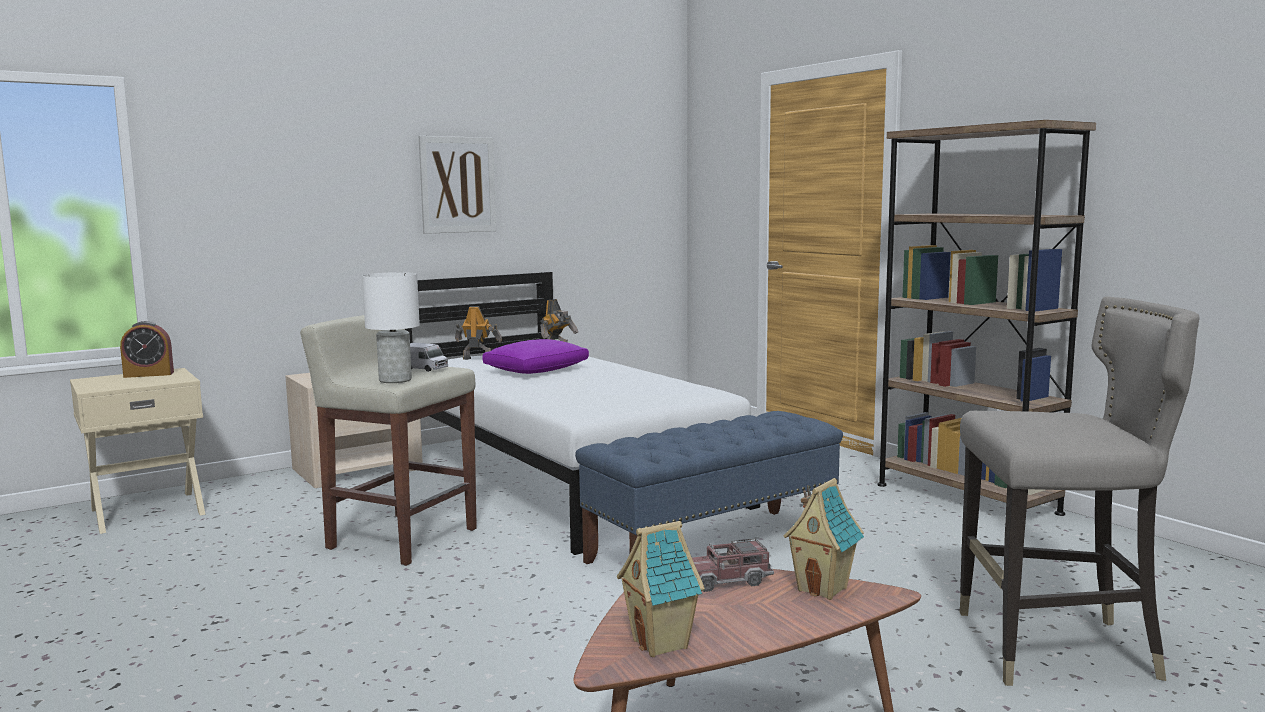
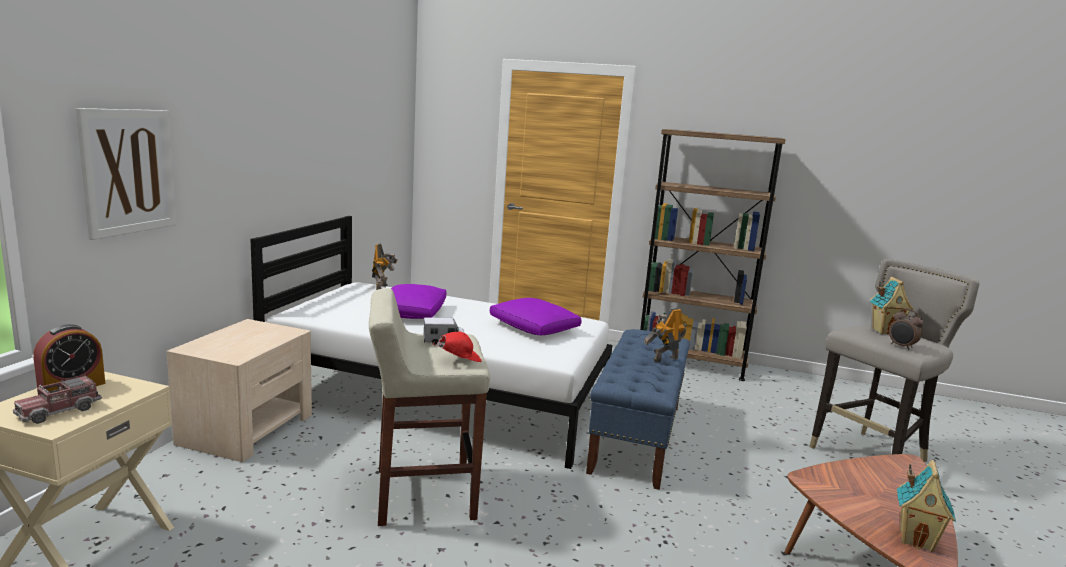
camera: 40 degrees left, 5 degrees up
white table lamp [362,272,420,383] -> red cap [433,331,482,362]
picture [419,136,496,234] -> picture moved to [76,108,176,240]
toy robot [455,306,502,360] -> toy robot moved to [644,308,687,362]
toy truck [692,539,774,592] -> toy truck moved to [13,375,102,424]
toy house [784,478,864,600] -> toy house moved to [869,276,914,335]
none -> purple pillow [490,298,582,335]
none -> alarm clock [889,309,924,350]

